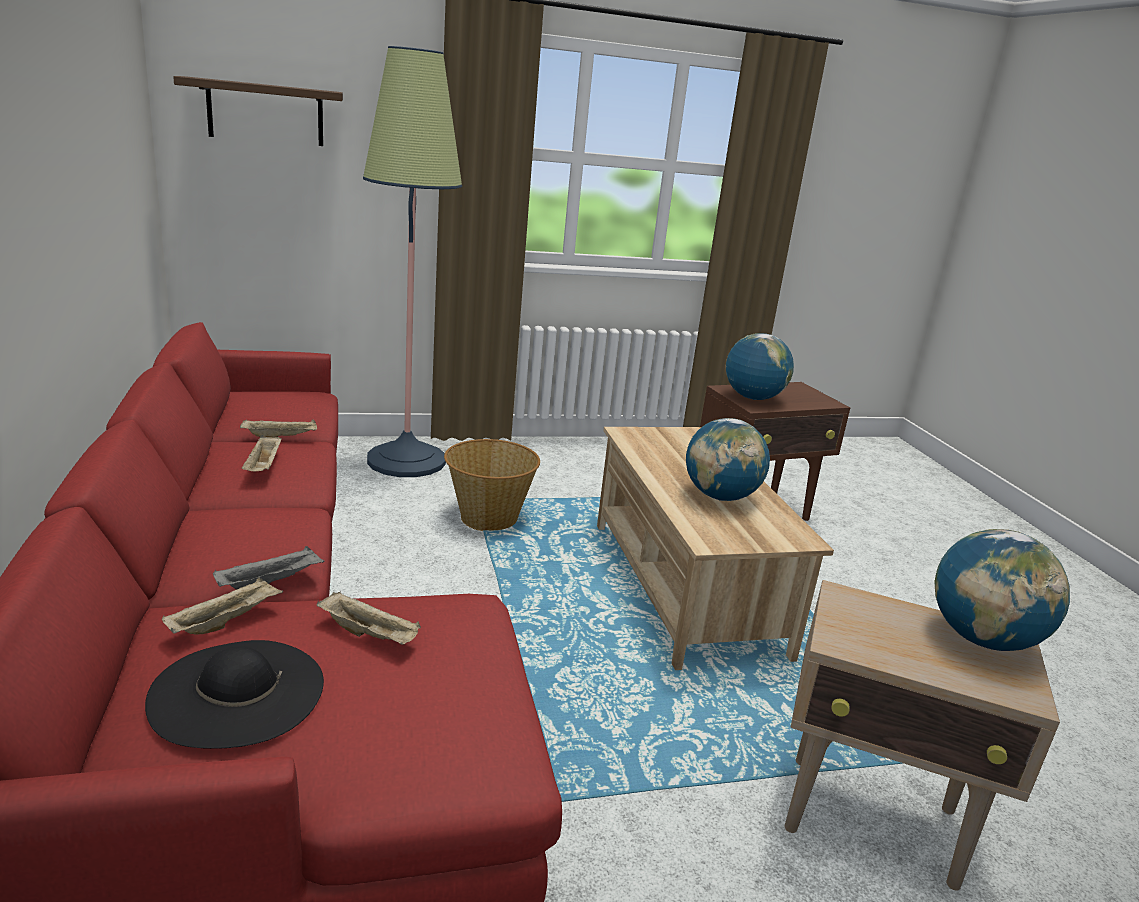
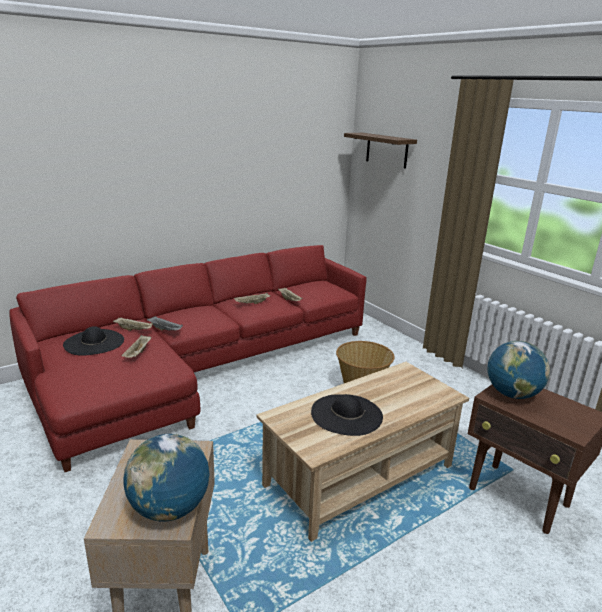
camera: 70 degrees right, 0 degrees up
floor lamp [363,46,462,477] -> none
globe [686,418,770,501] -> black hat [311,394,383,436]

